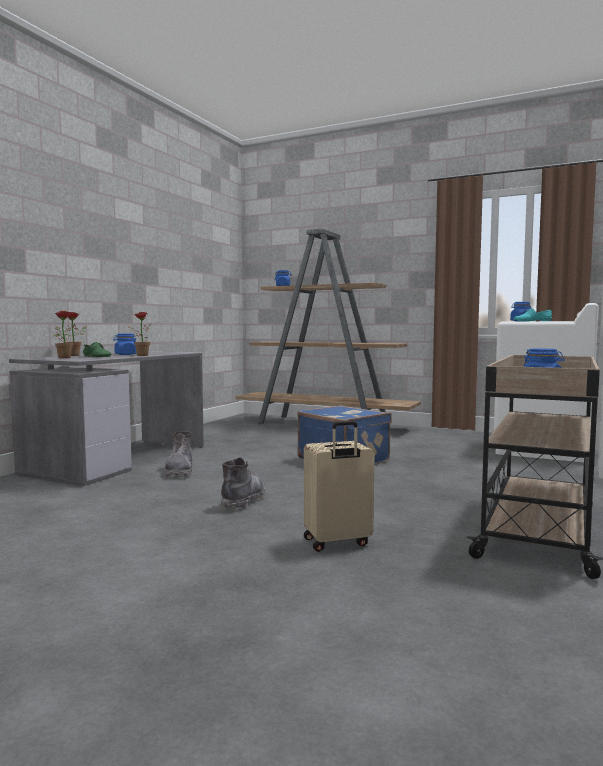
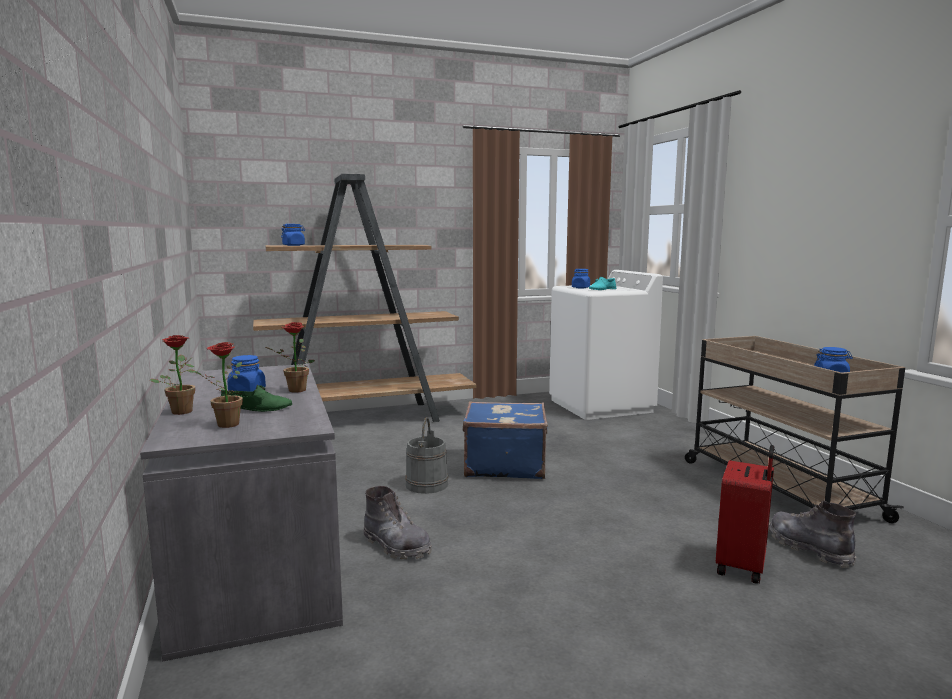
camera: 45 degrees left, 5 degrees up
grey boot [221,457,265,510] -> grey boot moved to [769,501,856,568]
beige suitcase [304,421,375,552] -> red suitcase [716,445,774,584]
none -> grey bucket [405,417,449,494]

